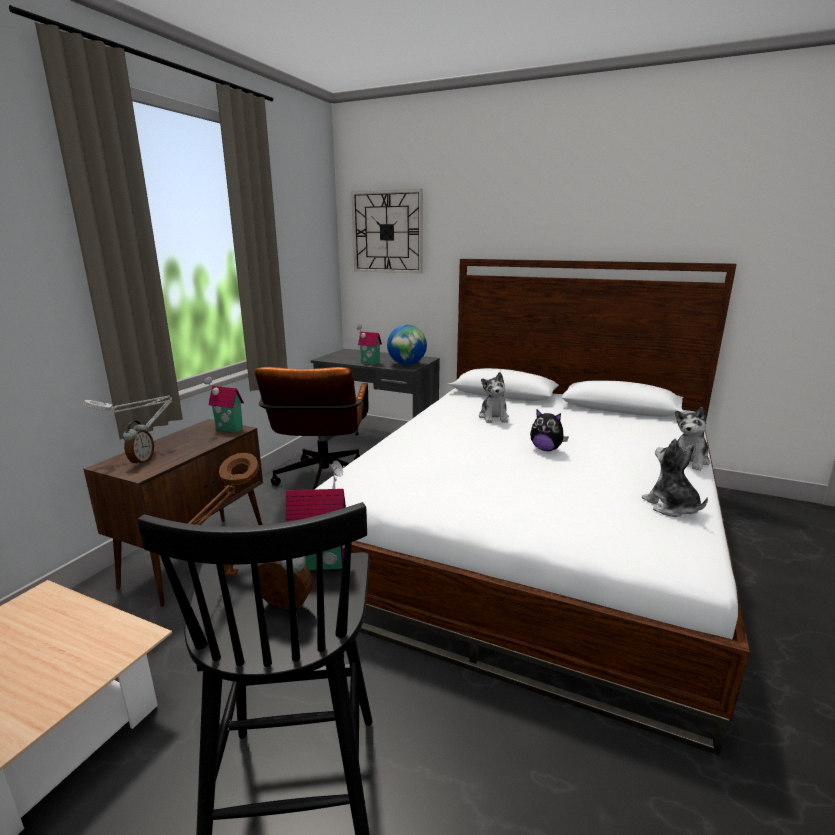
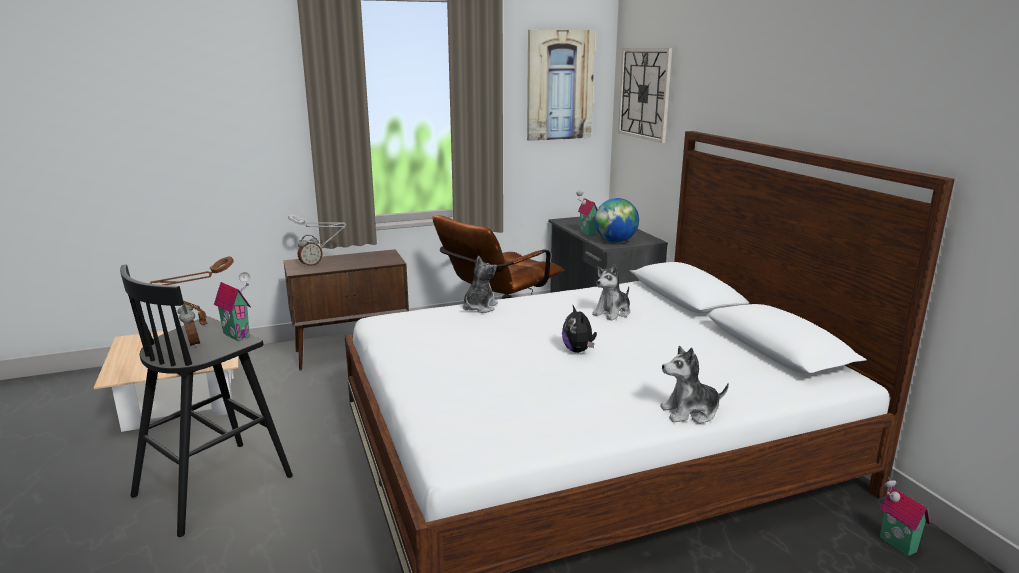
camera: 45 degrees right, 0 degrees up
toy house [204,377,244,432] -> toy house moved to [880,477,930,556]
plush toy [642,439,708,517] -> plush toy moved to [463,256,498,313]
none -> picture [527,30,595,141]

